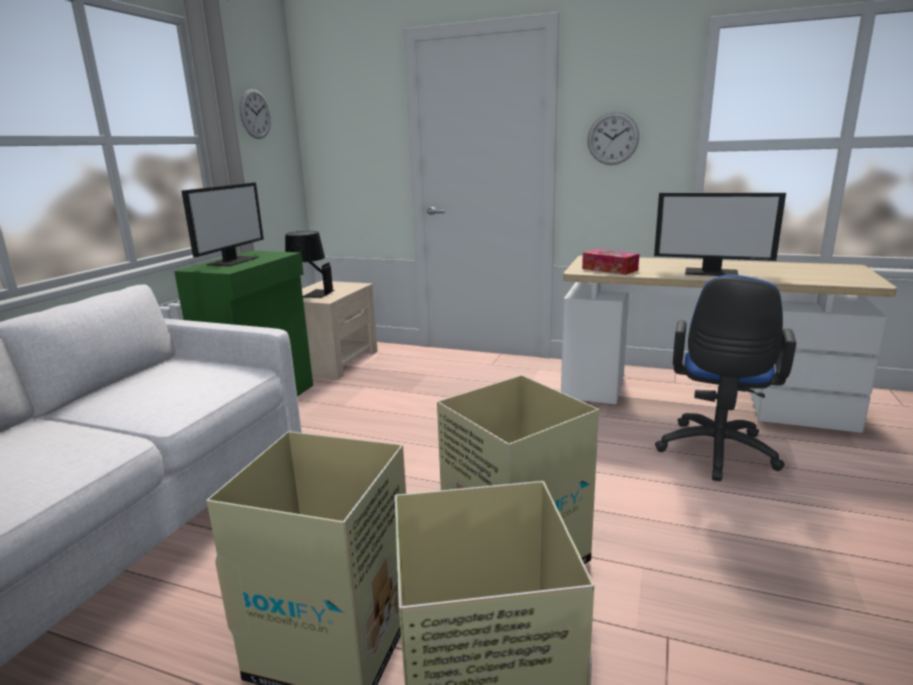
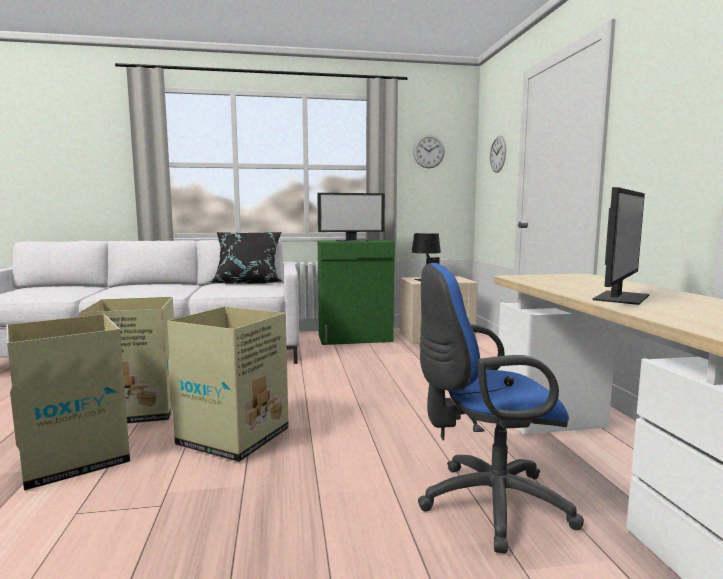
camera: 60 degrees right, 10 degrees down
tissue box [582,249,639,275] -> none
wall clock [587,112,639,165] -> wall clock moved to [490,136,506,173]
monitor [654,193,786,276] -> monitor turned 135 degrees counterclockwise [592,187,649,305]
none -> black pillow [210,232,282,284]

